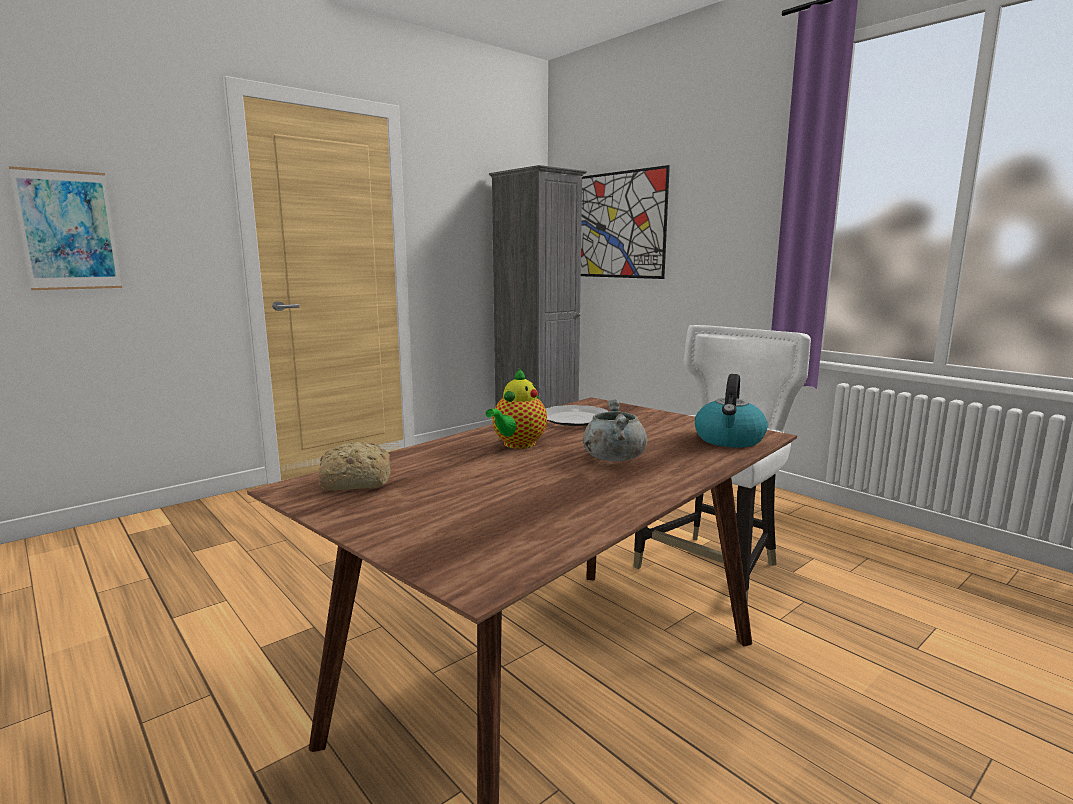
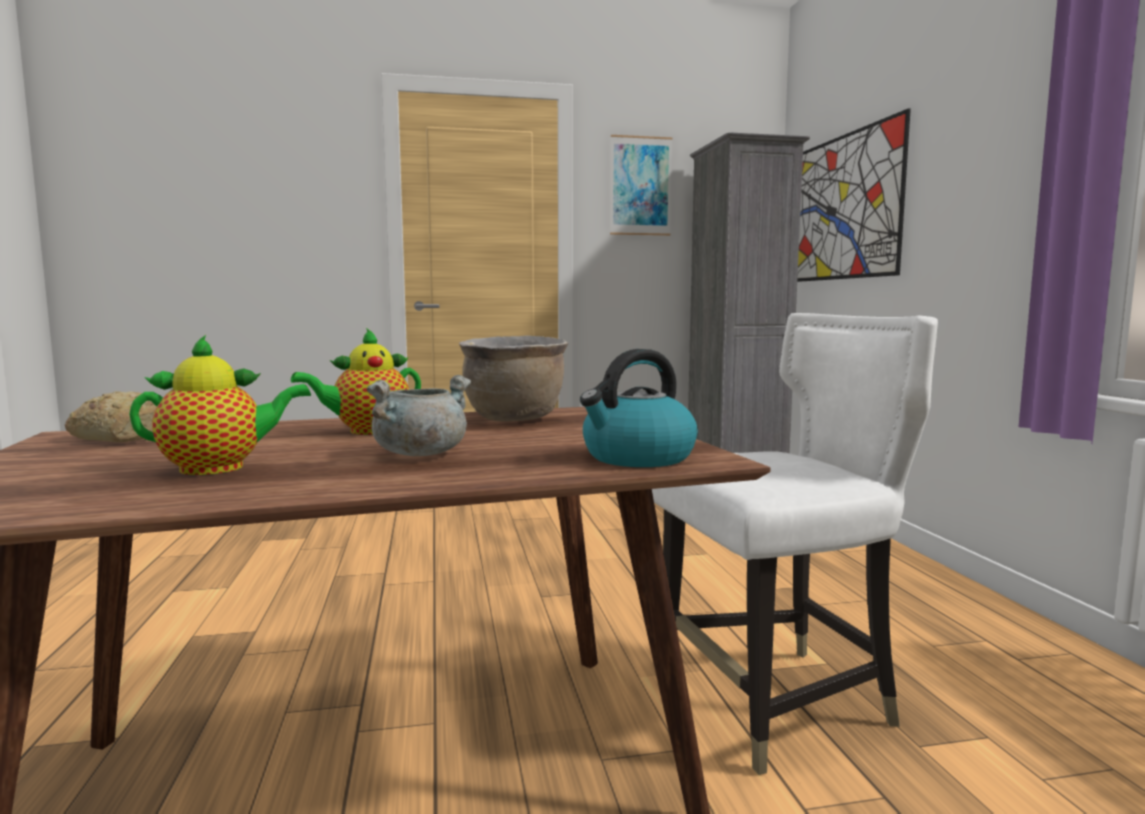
camera: 30 degrees right, 5 degrees down
picture [9,166,122,290] -> picture moved to [610,135,672,236]
plate [545,405,609,426] -> brown cooking pot [459,336,569,422]
none -> teapot [129,335,311,475]

